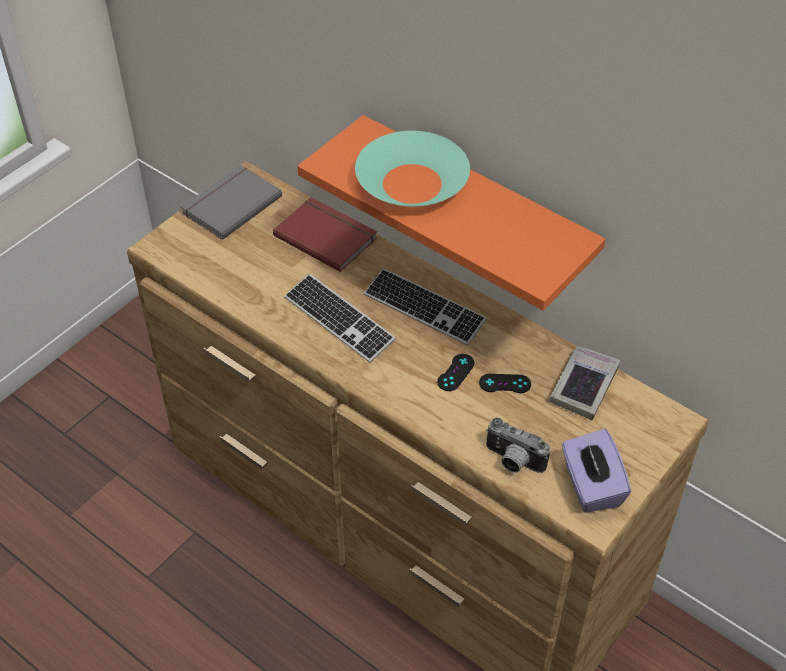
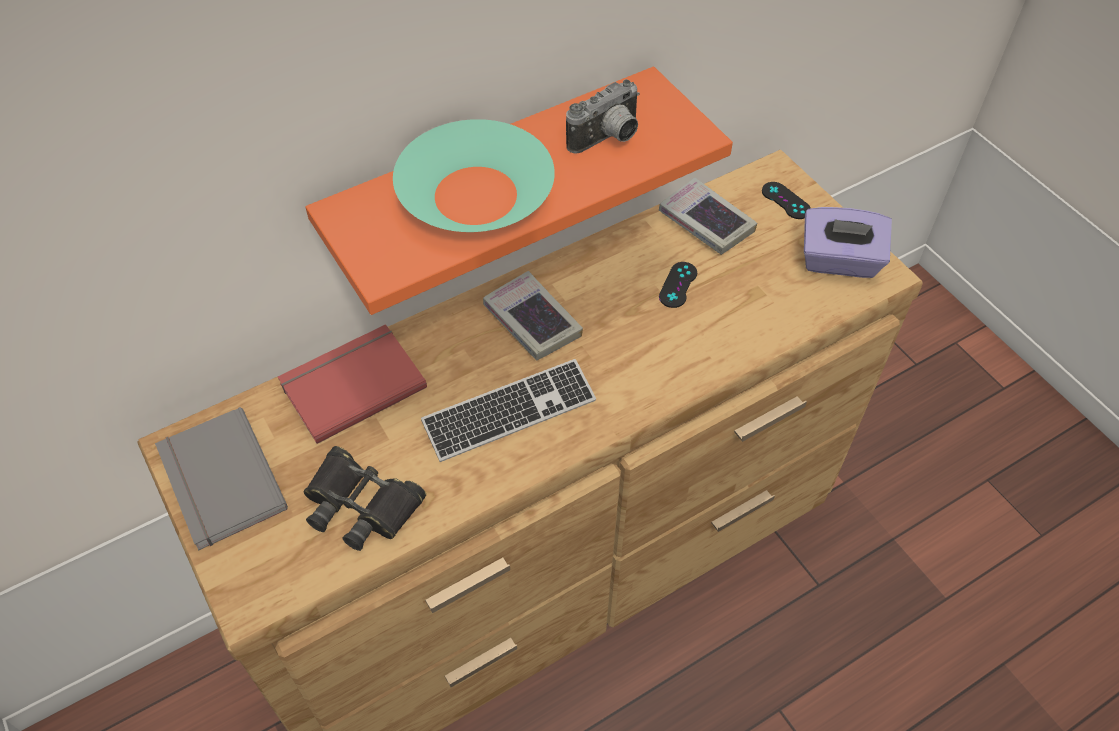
camera: 70 degrees left, 5 degrees up
keyboard [364,268,487,345] -> book [483,271,583,361]
black game controller [437,354,475,391] -> black game controller moved to [762,182,811,219]
camera [486,418,550,473] -> camera moved to [566,79,640,154]
none -> black binoculars [304,446,426,551]

